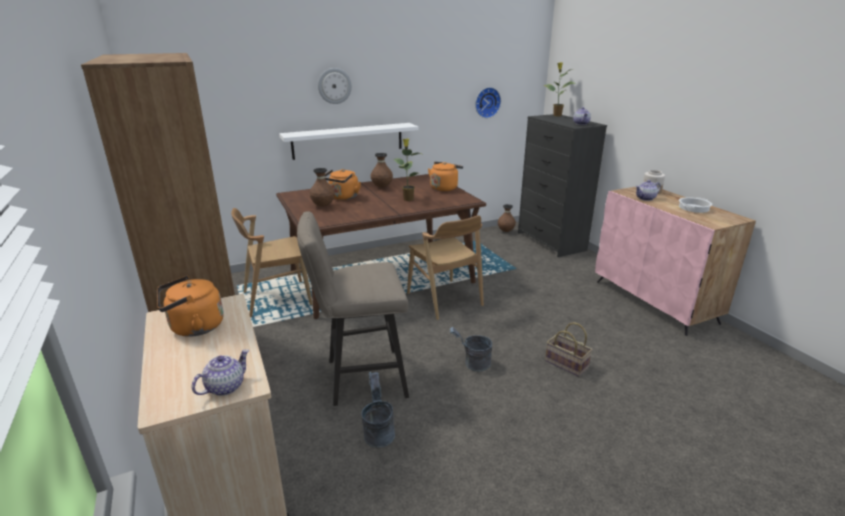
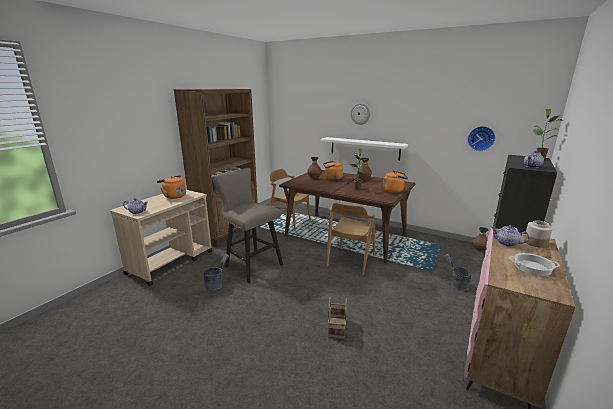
camera: 55 degrees right, 5 degrees down
grey bucket [450,327,492,372] -> grey bucket moved to [444,254,472,291]

